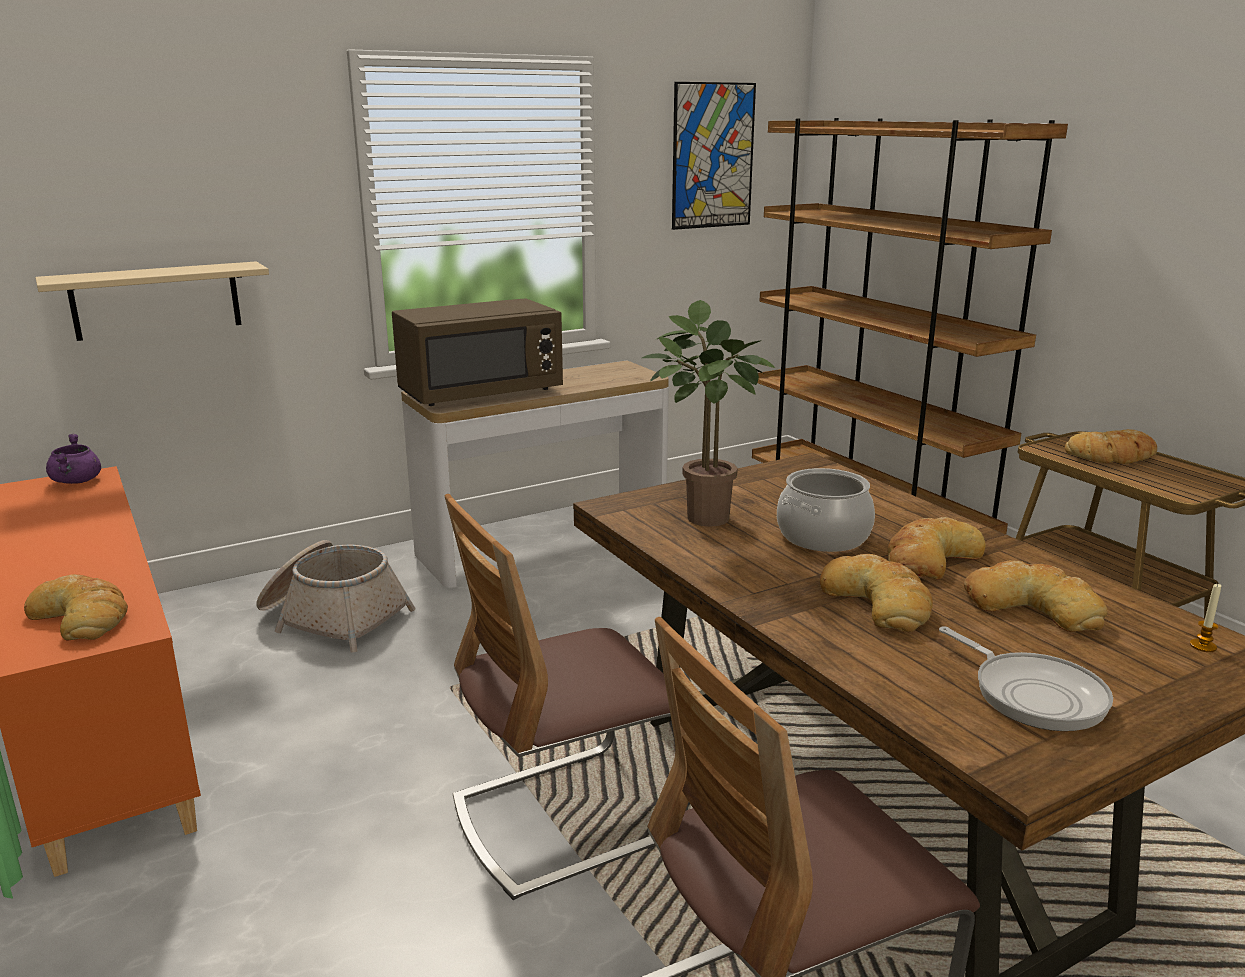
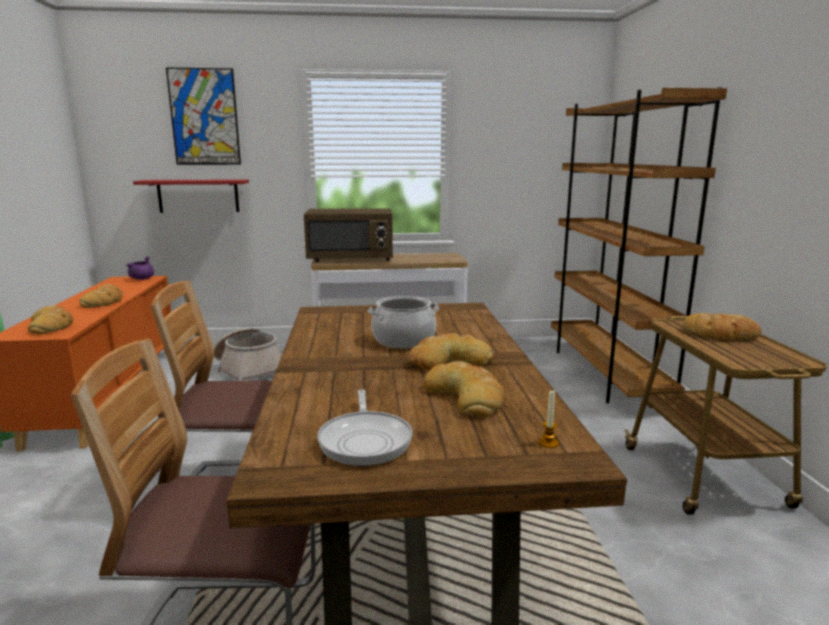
camera: 25 degrees right, 5 degrees down
beige shelf [35,262,269,341] -> red shelf [133,179,249,213]
potted plant [642,300,775,527] -> none
picture [672,82,756,230] -> picture moved to [166,68,241,165]
bread [820,554,933,632] -> bread moved to [79,284,123,308]

